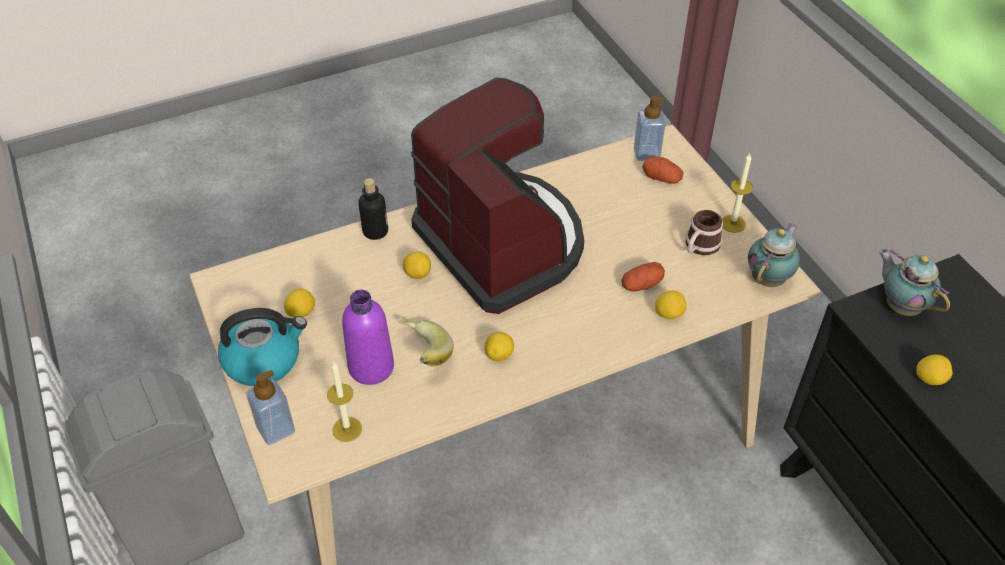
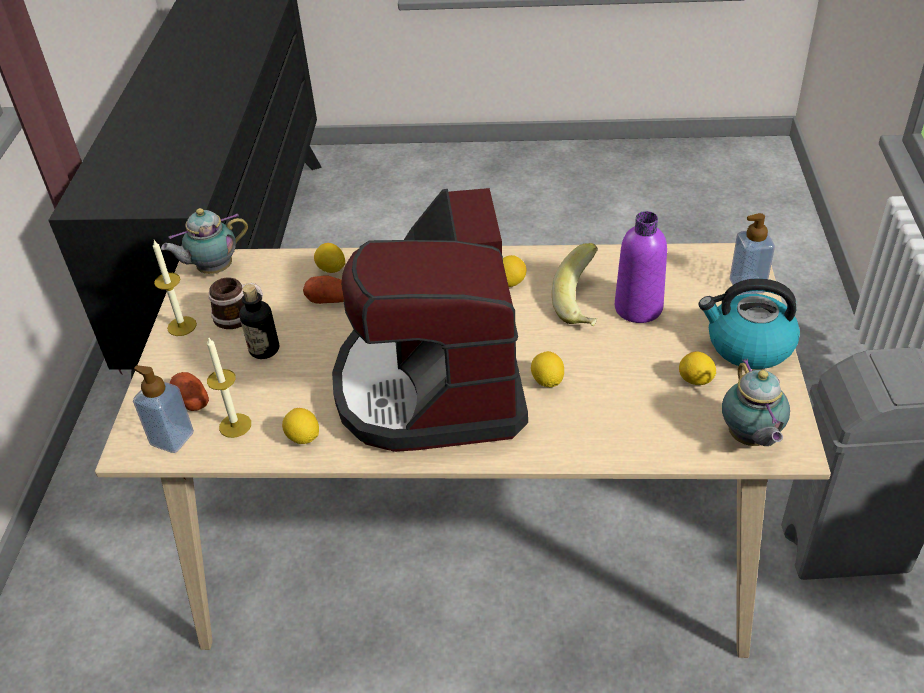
camera: 150 degrees left, 5 degrees down
candle [327,361,362,442] -> candle moved to [207,337,251,438]
bottle [358,178,388,240] -> bottle moved to [239,284,279,359]
teapot [879,249,950,316] -> teapot moved to [722,359,790,446]
lemon [916,354,953,385] -> lemon moved to [282,408,319,444]

